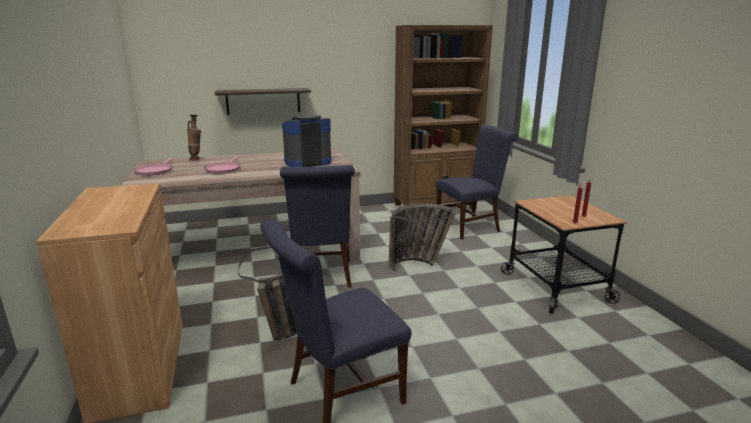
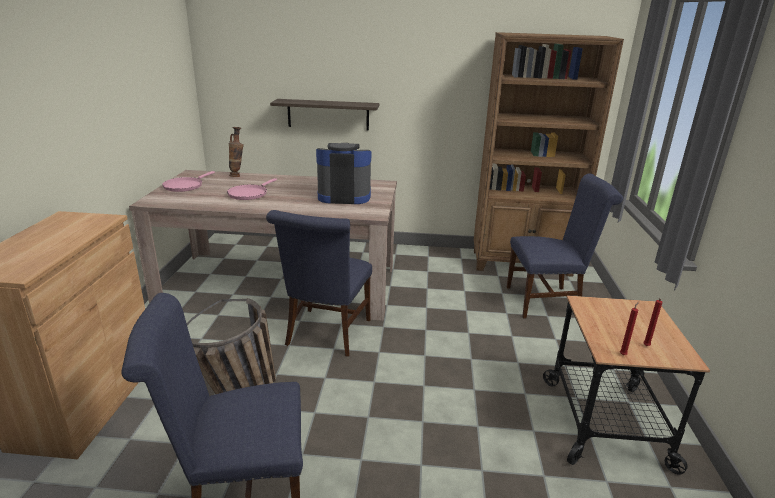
camera: 20 degrees right, 5 degrees up
basket [389,203,456,272] -> none

